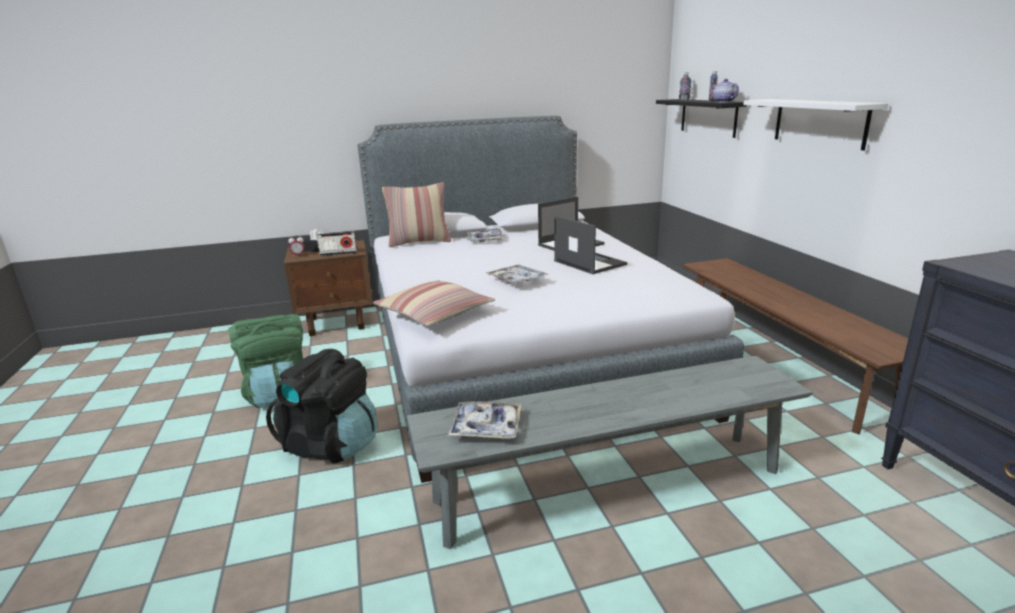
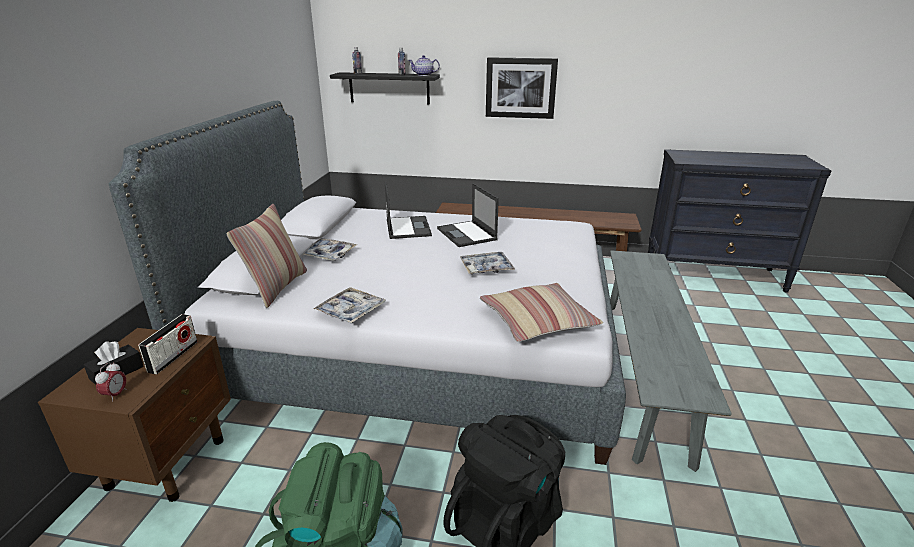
camera: 65 degrees left, 5 degrees up
tray [448,402,521,439] -> tray moved to [314,287,386,323]
laptop [554,216,627,274] -> laptop turned 105 degrees counterclockwise [437,183,499,247]
white shelf [743,99,888,150] -> picture [486,57,558,119]

